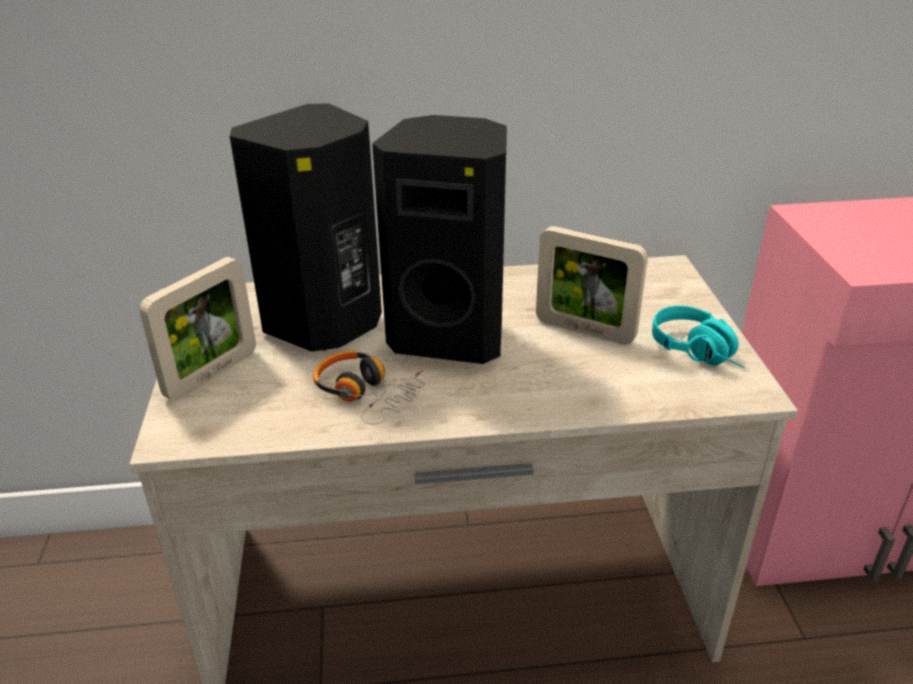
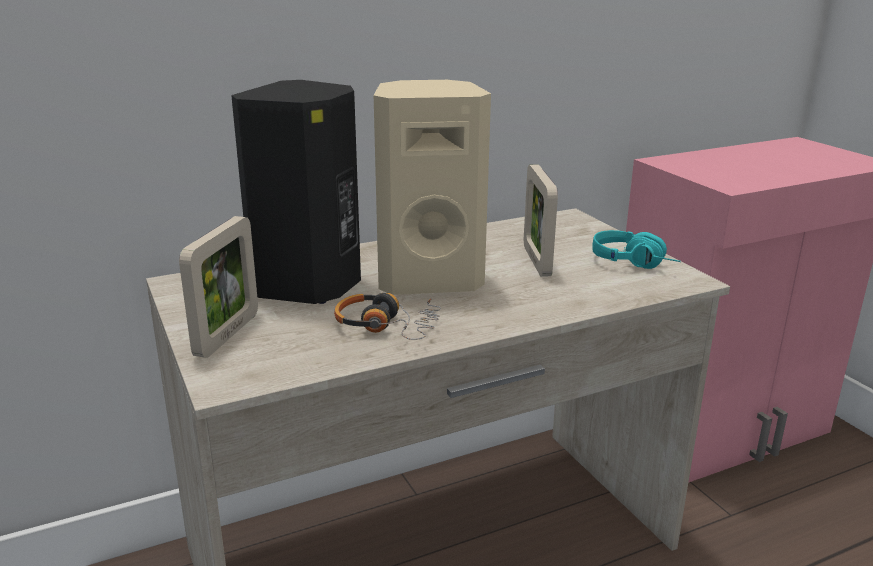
camera: 20 degrees left, 10 degrees down
black speaker [372,115,507,364] -> beige speaker [374,80,491,295]
picture frame [536,226,648,344] -> picture frame turned 75 degrees clockwise [524,164,558,277]

